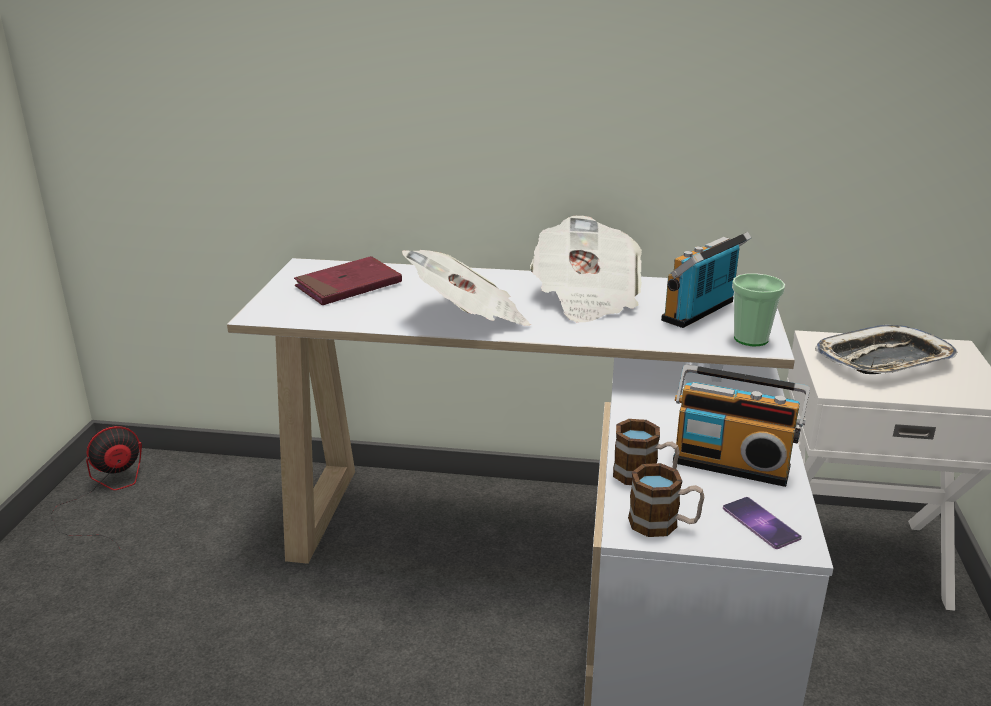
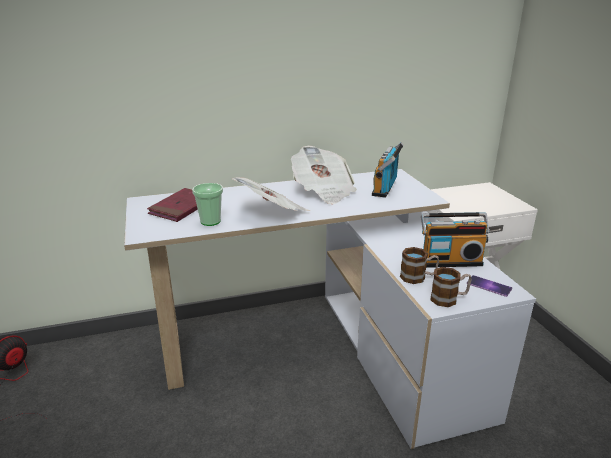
camera: 25 degrees left, 0 degrees up
cup [732,273,785,346] -> cup moved to [192,183,223,226]
tray [815,324,957,374] -> none

